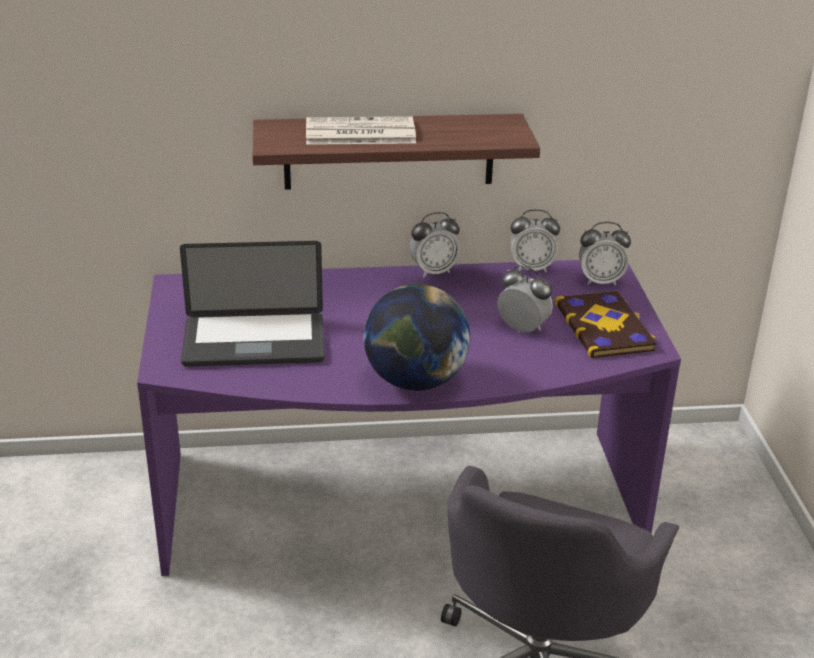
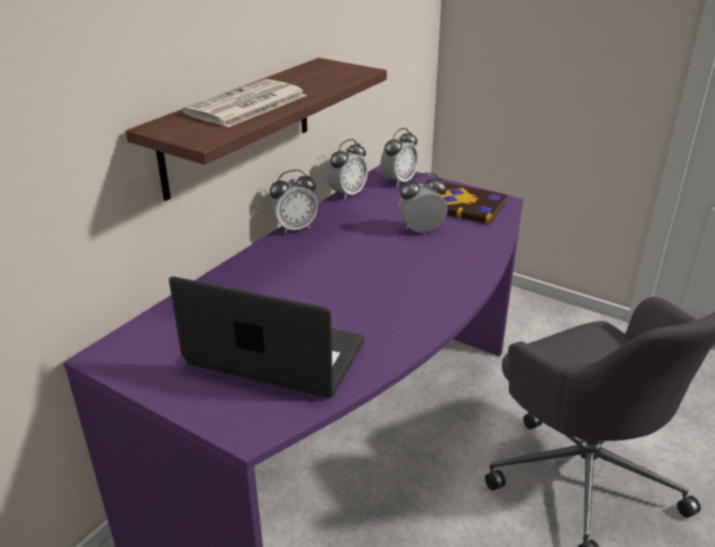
camera: 50 degrees left, 0 degrees up
laptop [180,241,325,367] -> laptop turned 105 degrees counterclockwise [169,276,364,398]
globe [364,284,470,391] -> none
alarm clock [409,212,460,277] -> alarm clock turned 45 degrees clockwise [269,170,318,234]

